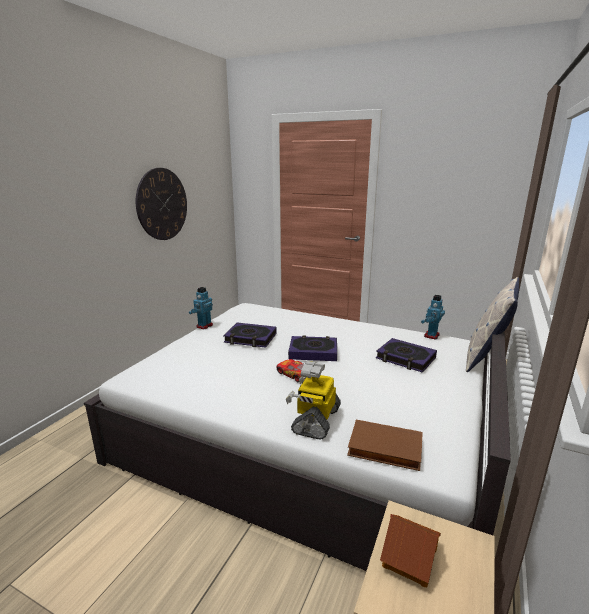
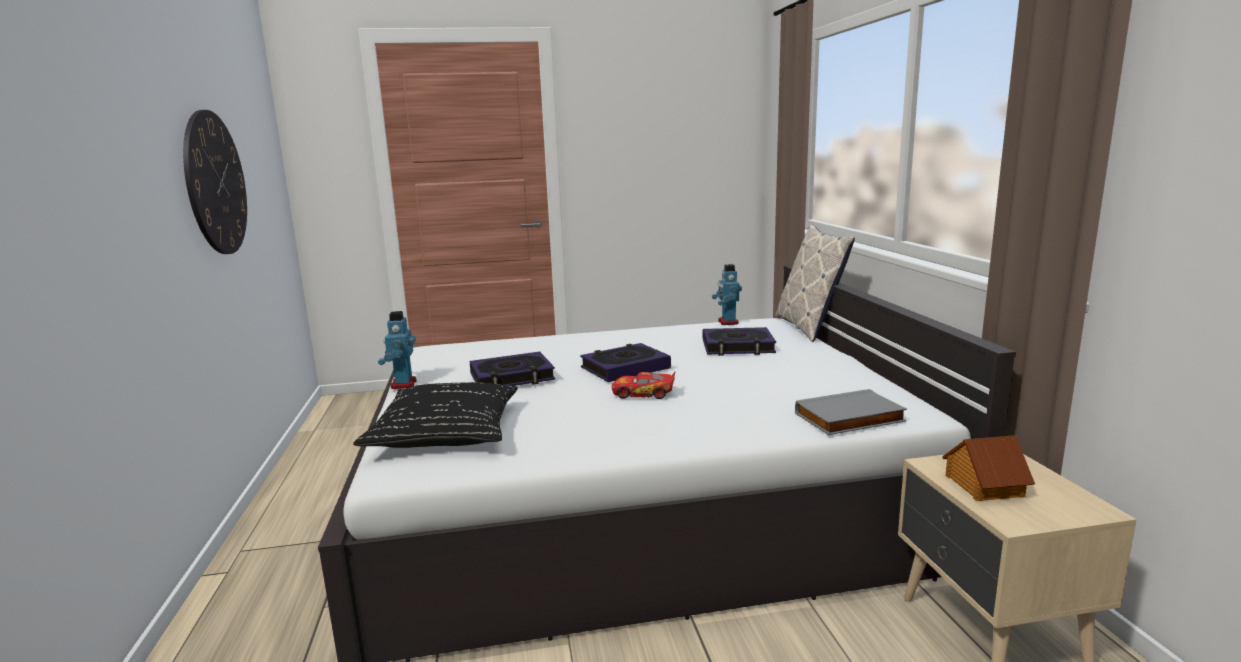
camera: 35 degrees left, 5 degrees down
toy robot [286,361,341,440] -> none
brown book [347,420,423,471] -> grey book [795,389,907,435]
none -> black pillow [353,382,518,448]

